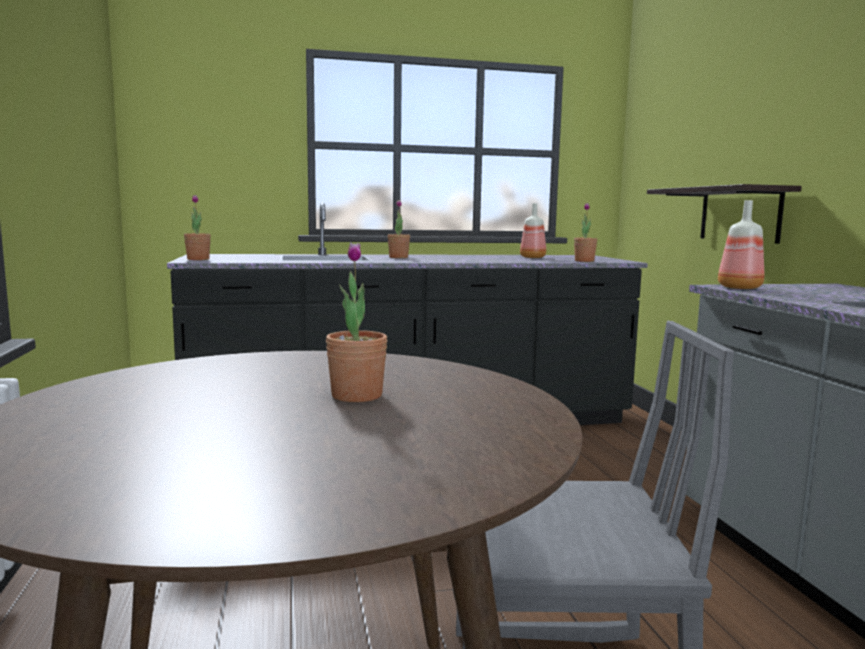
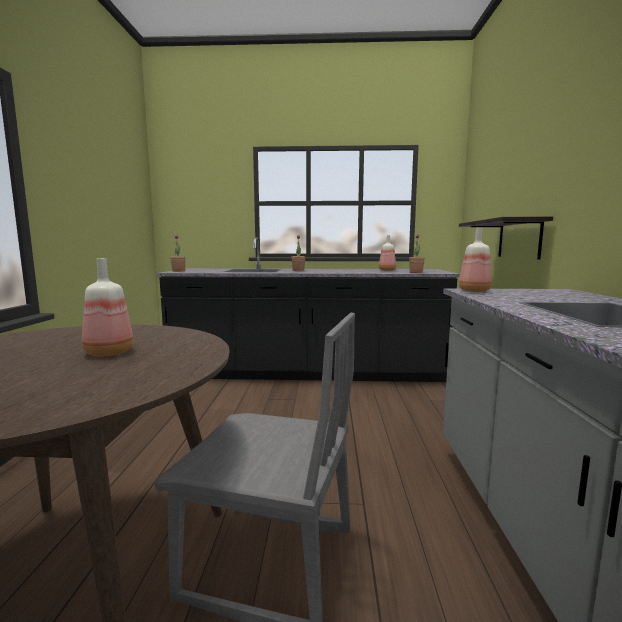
camera: 15 degrees right, 0 degrees up
potted plant [326,242,388,402] -> bottle [82,258,134,356]

